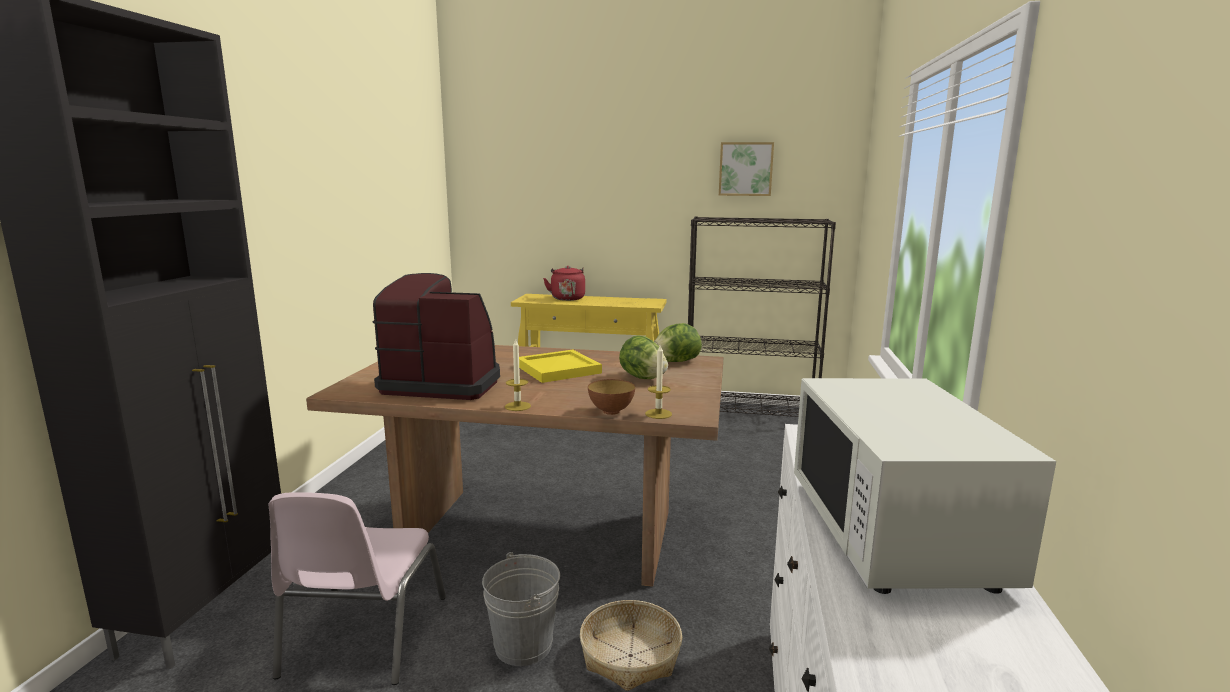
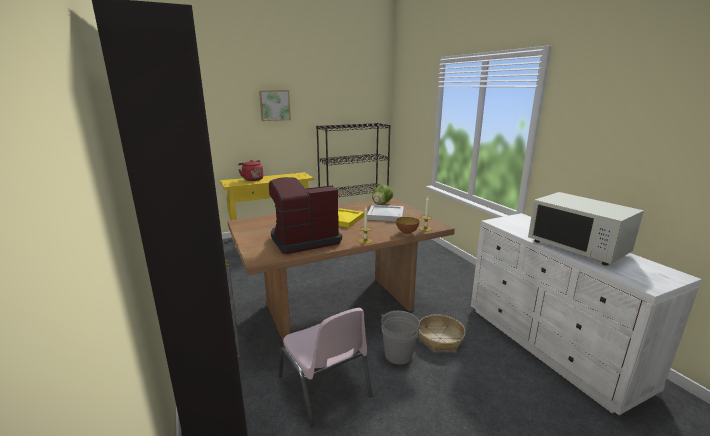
camera: 35 degrees left, 5 degrees up
lettuce [619,335,668,379] -> white tray [367,205,404,221]
picture [719,142,774,196] -> picture moved to [259,90,291,121]

